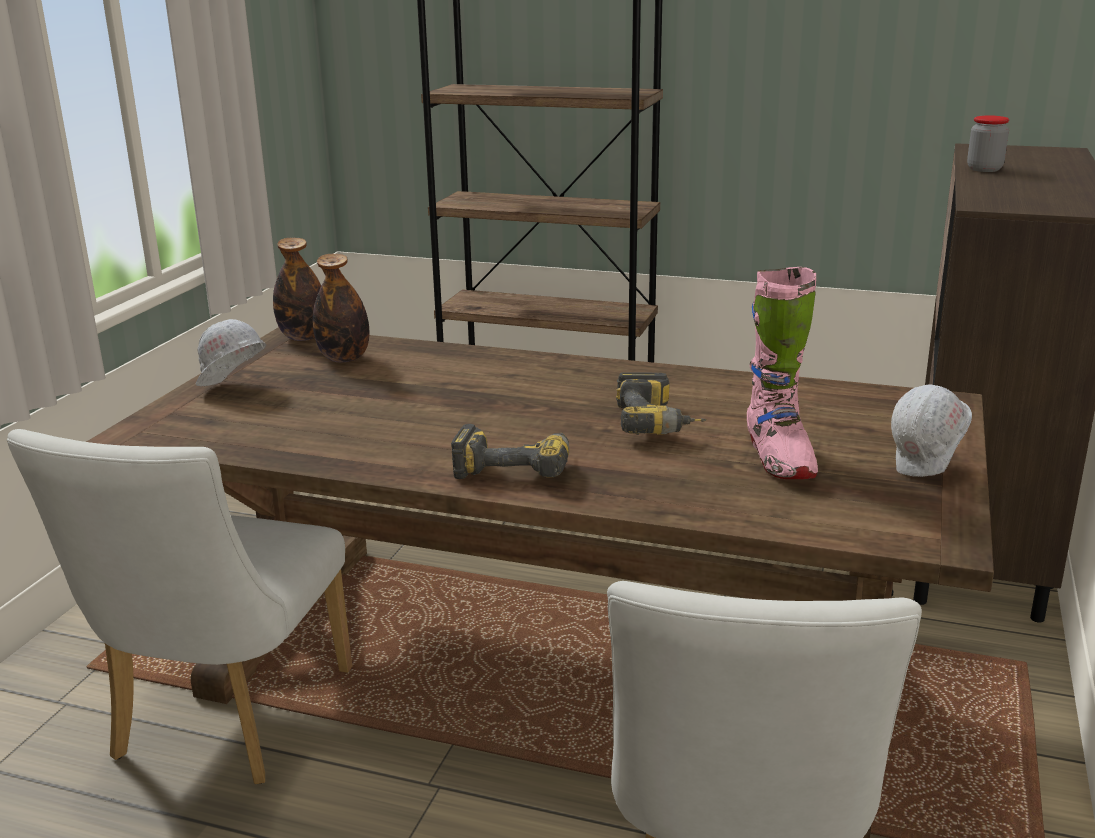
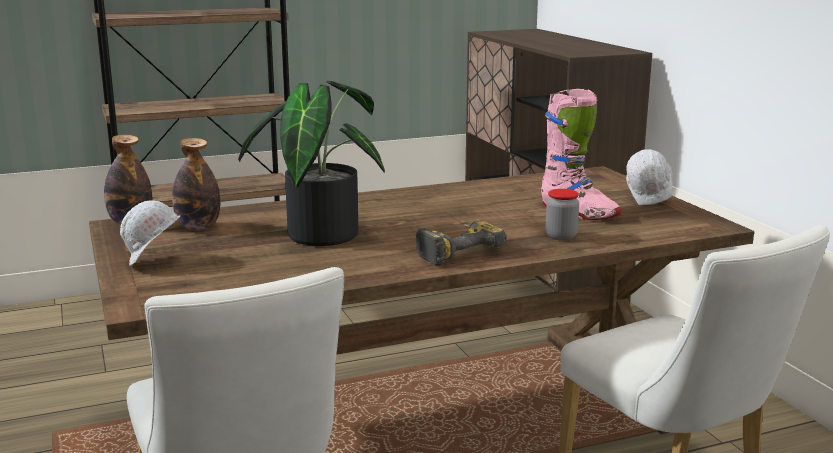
camera: 40 degrees left, 5 degrees down
power drill [616,372,706,435] -> none
jar [967,115,1009,172] -> jar moved to [545,189,579,241]
none -> potted plant [238,81,385,246]

